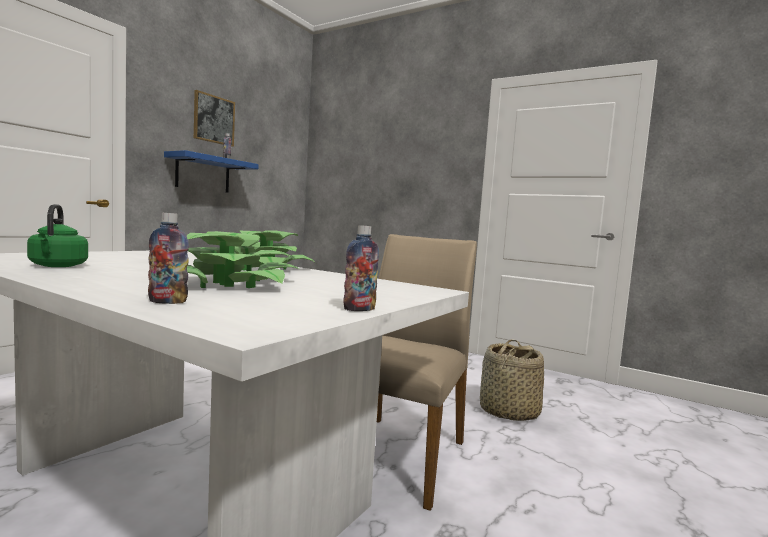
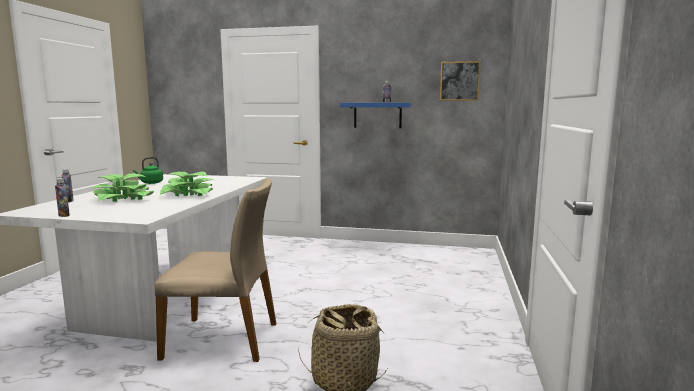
camera: 70 degrees right, 5 degrees up
picture [194,90,235,147] -> picture moved to [440,61,481,101]

